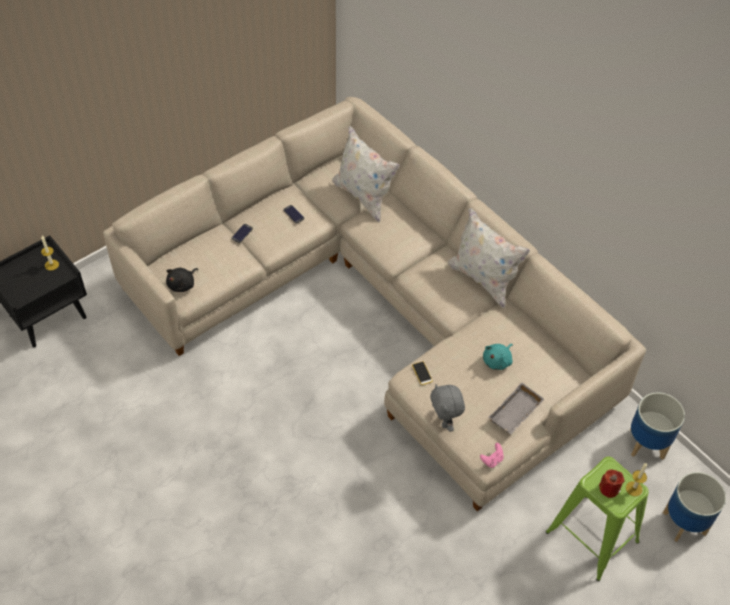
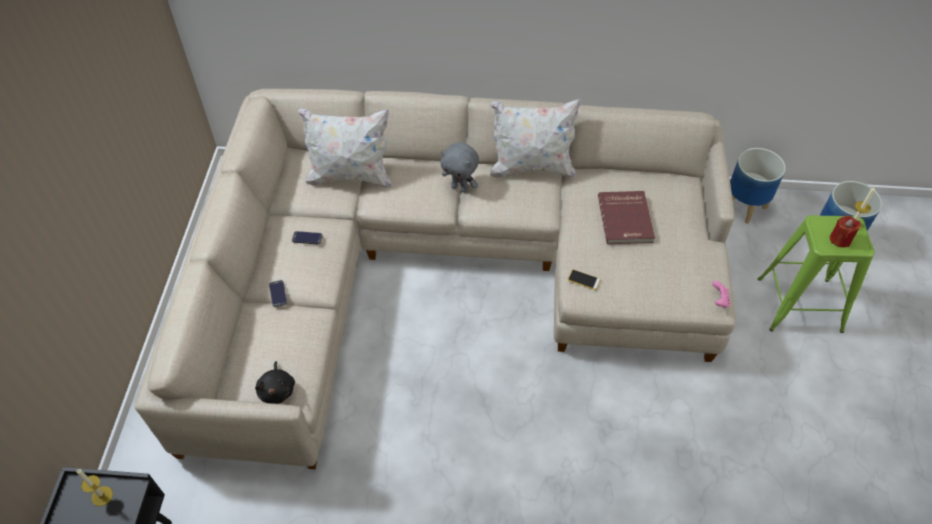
camera: 45 degrees left, 0 degrees up
grey plush toy [430,384,465,432] -> grey plush toy moved to [441,142,479,193]
turquoise plush toy [483,344,513,370] -> red book [598,191,655,244]
grey tray [489,383,544,435] -> none

